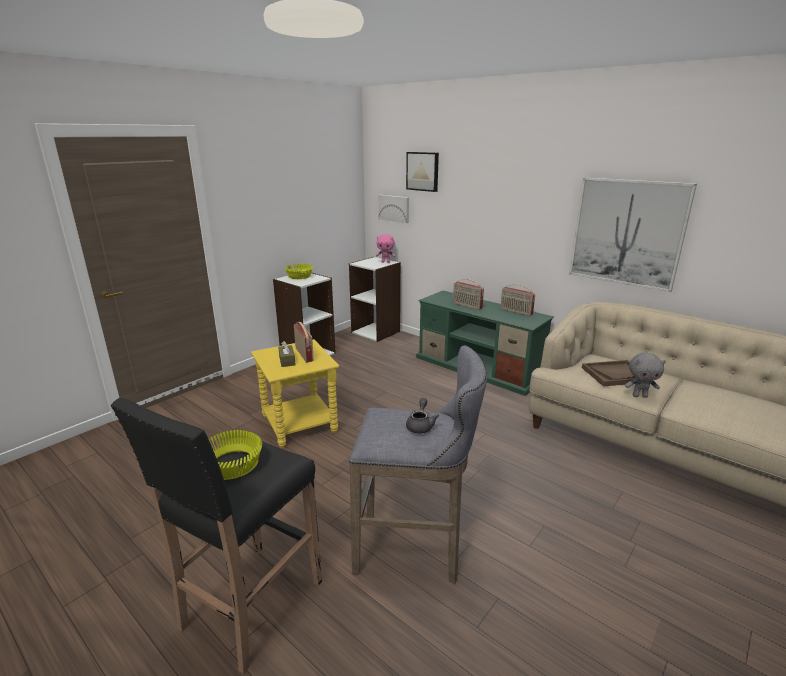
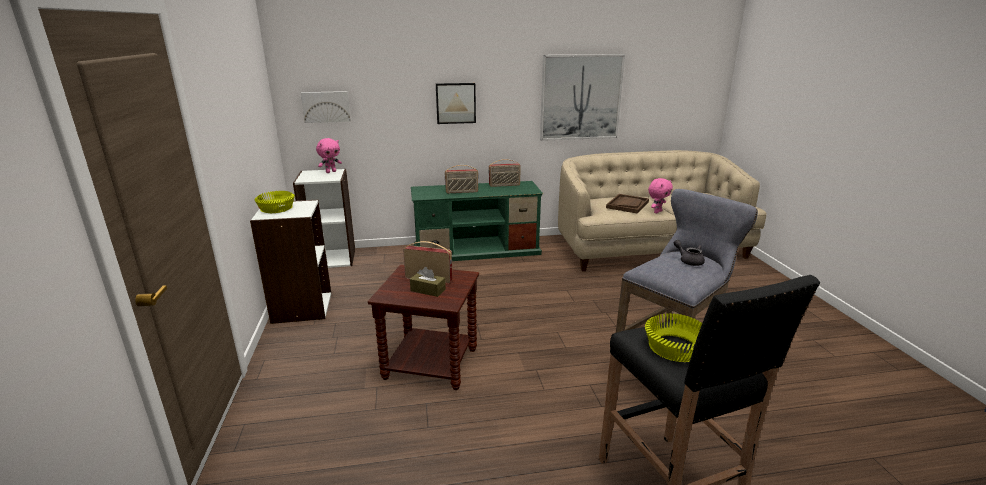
camera: 50 degrees left, 0 degrees up
yellow side table [251,339,339,448] -> brown side table [368,265,479,390]
picture [406,152,439,192] -> picture moved to [436,83,476,124]
grey plush toy [625,352,666,398] -> pink plush toy [648,178,673,214]

